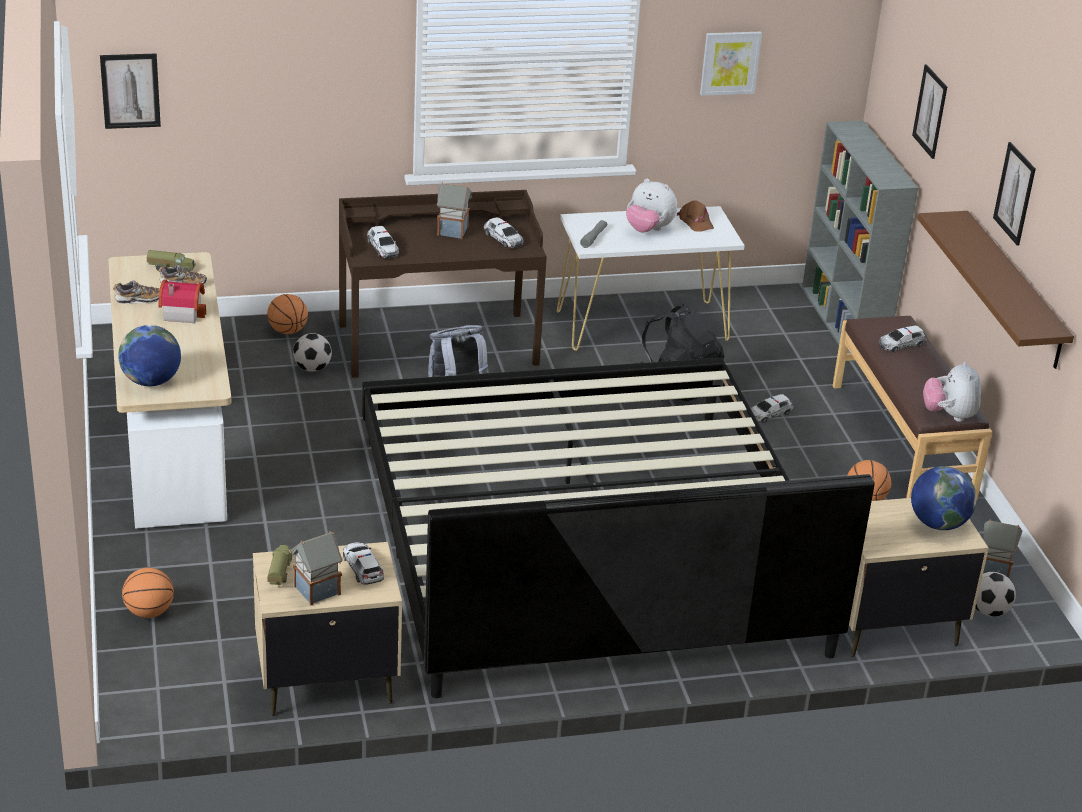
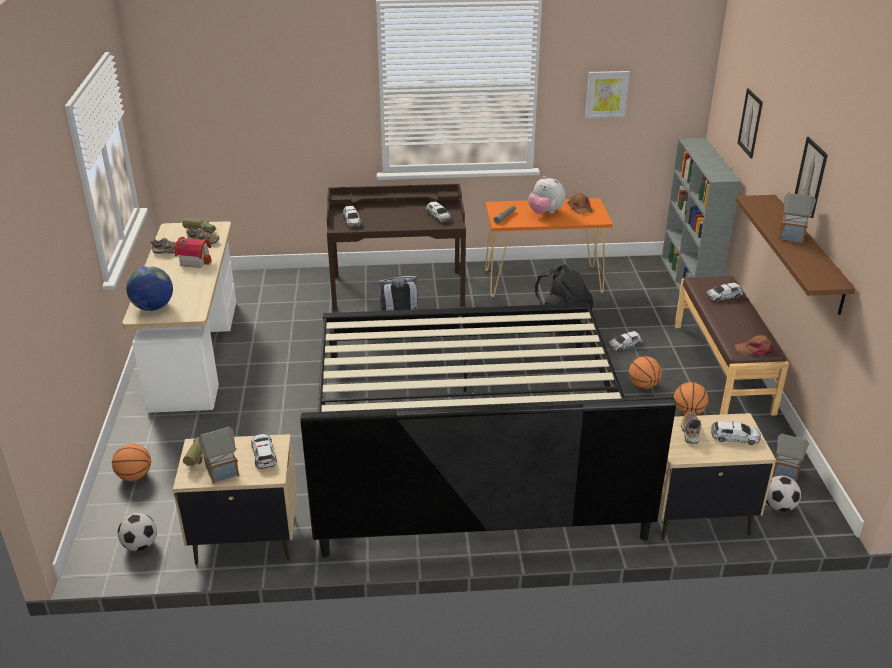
camera: 10 degrees right, 0 degrees up
picture [100,53,161,129] -> none
basketball [267,294,308,334] -> basketball moved to [629,356,662,389]
football [293,333,332,372] -> football moved to [118,513,157,551]
toy house [437,182,472,239] -> toy house moved to [779,192,816,243]
white console table [557,206,745,351] -> orange console table [485,198,613,297]
globe [911,466,977,530] -> toy car [711,421,761,445]
plush toy [923,361,981,422] -> brown cap [735,335,775,355]
none -> shoe [681,412,701,444]

